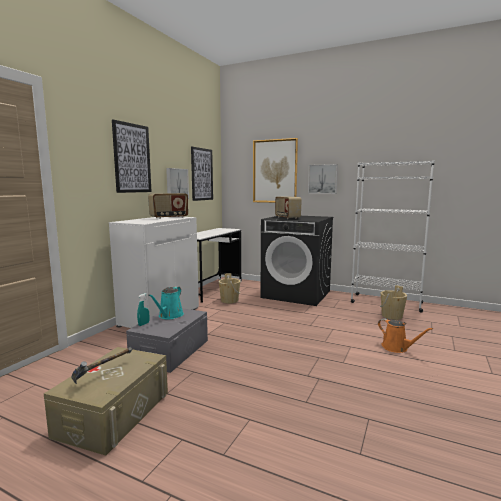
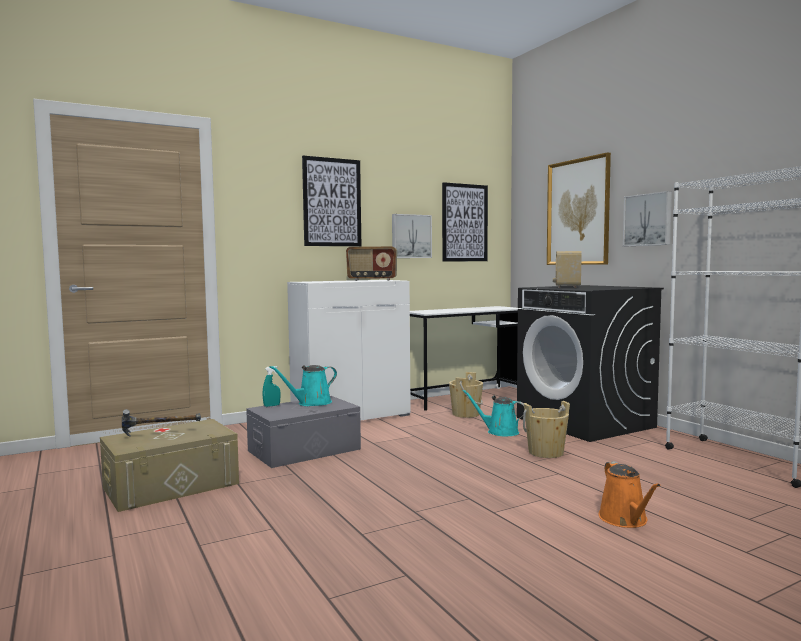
camera: 35 degrees right, 5 degrees down
beige bucket [380,285,407,320] -> beige bucket moved to [523,401,570,458]
none -> turquoise watering can [462,390,524,436]

